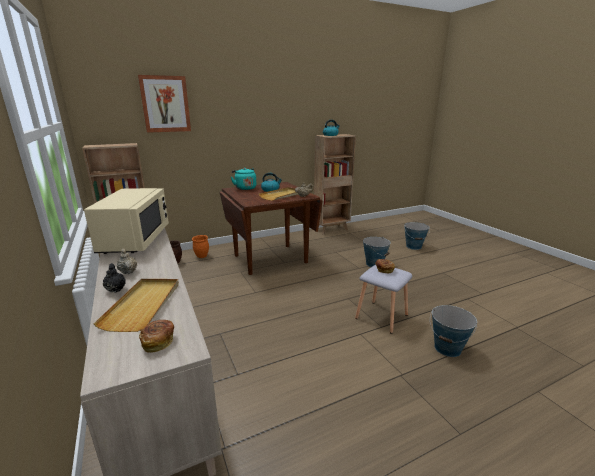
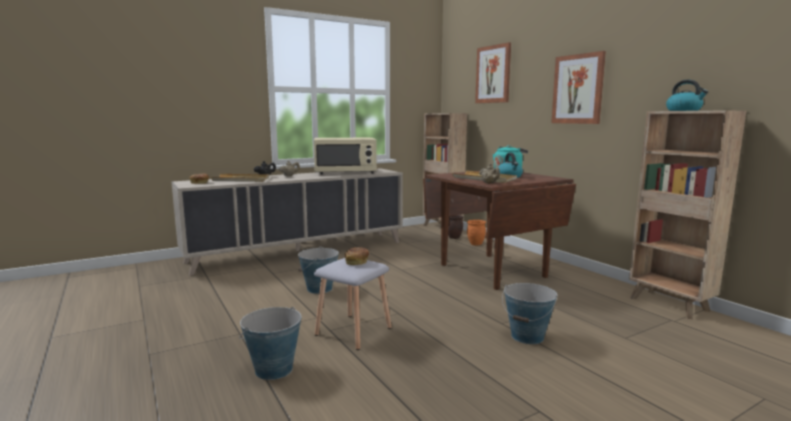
camera: 85 degrees right, 10 degrees down
bucket [404,222,430,250] -> bucket moved to [298,246,339,294]
none -> picture [551,51,606,124]

